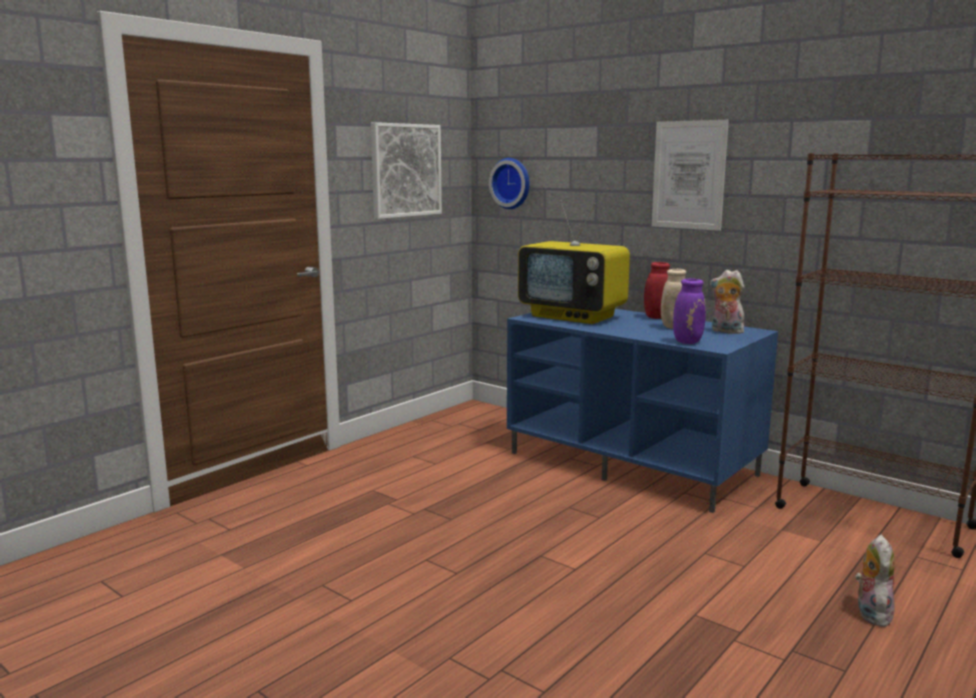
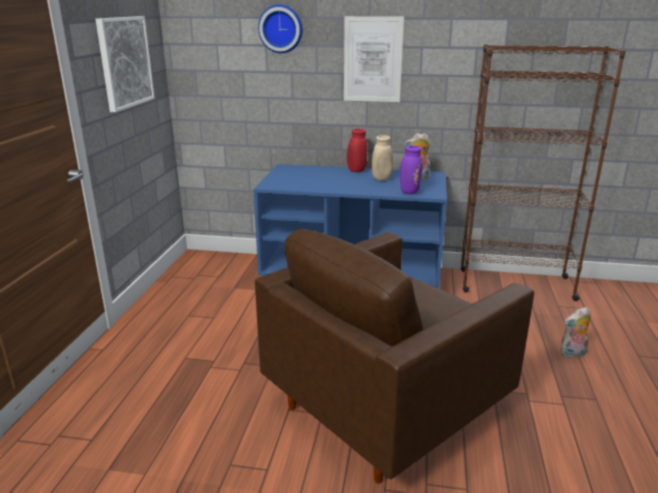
camera: 30 degrees left, 10 degrees up
wall clock [489,158,530,209] -> wall clock moved to [258,5,302,53]
television [518,201,630,324] -> none
plush toy [855,535,895,627] -> plush toy turned 90 degrees counterclockwise [560,307,591,358]
none -> brown armchair [255,229,534,484]

